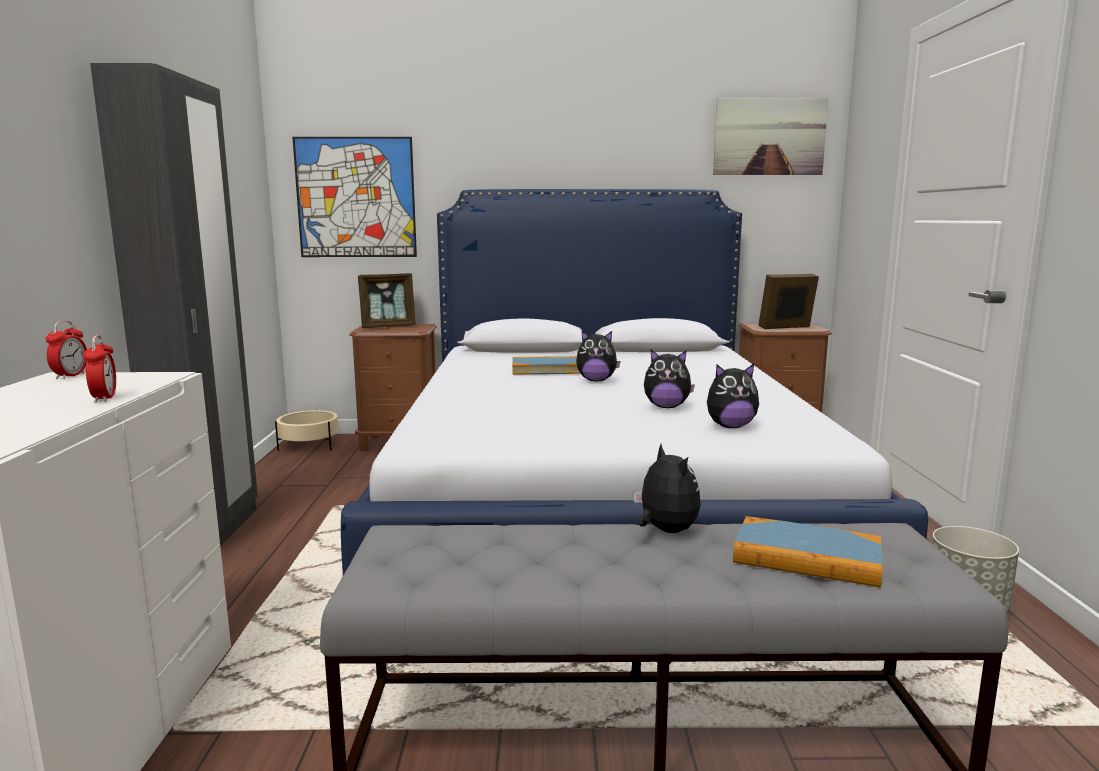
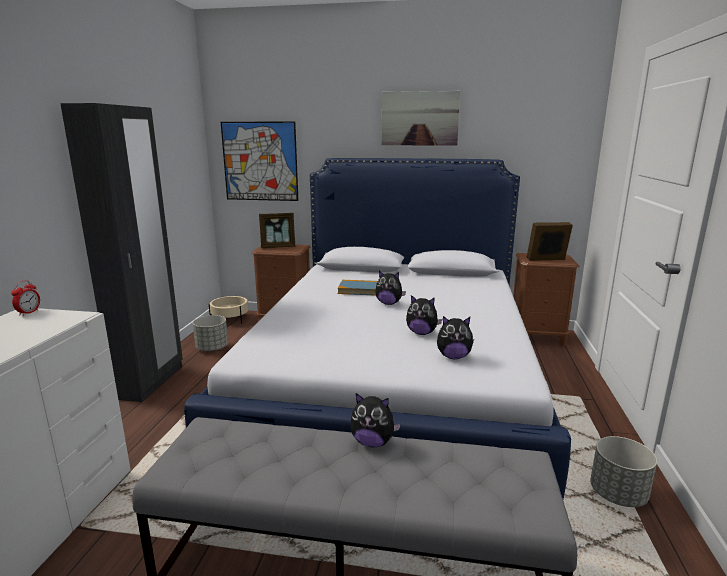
camera: 10 degrees right, 5 degrees up
alarm clock [83,335,116,403] -> none
plush toy [634,444,701,533] -> plush toy turned 120 degrees clockwise [350,393,401,448]
picture [713,98,828,175] -> picture moved to [381,91,460,146]
book [733,516,883,588] -> none
none -> grey planter [193,315,228,352]

